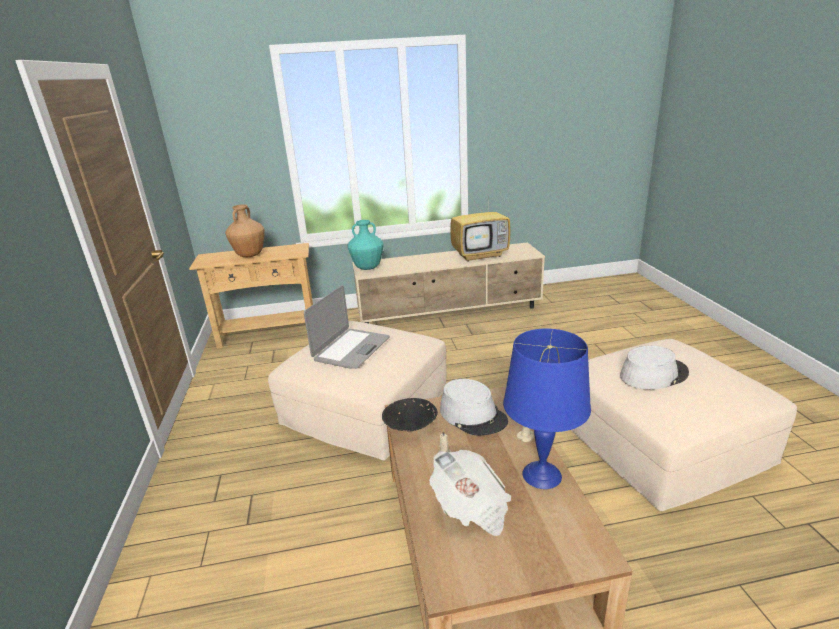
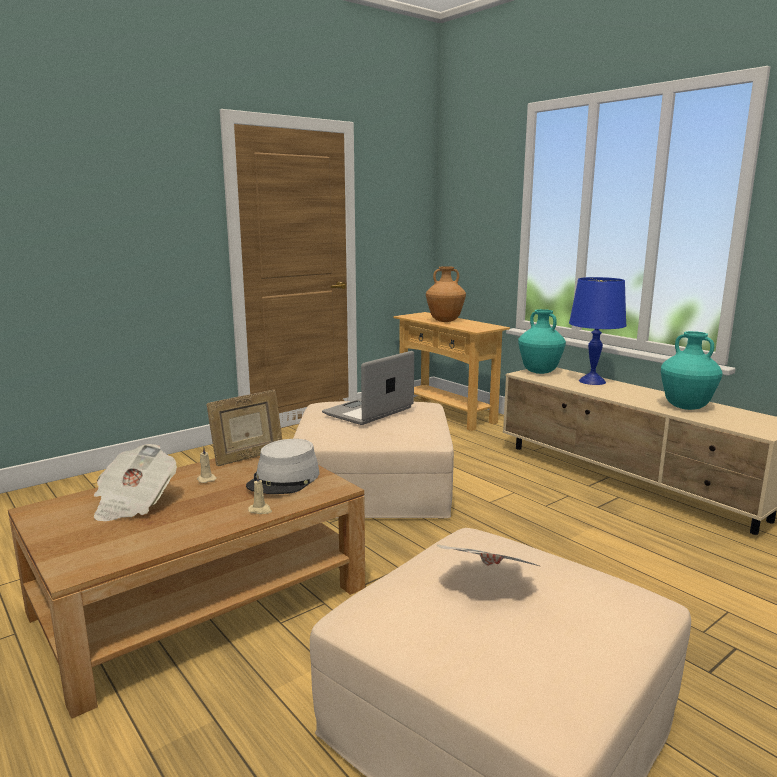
camera: 60 degrees right, 10 degrees down
laptop [304,285,390,369] -> laptop turned 135 degrees clockwise [322,351,414,425]
black bowl [382,398,438,431] -> picture frame [206,390,282,466]
television [450,182,510,262] -> turquoise vase [661,331,723,410]
blue table lamp [503,329,591,489] -> blue table lamp moved to [569,277,627,385]
grey hat [620,346,689,389] -> newspaper [437,545,539,566]

